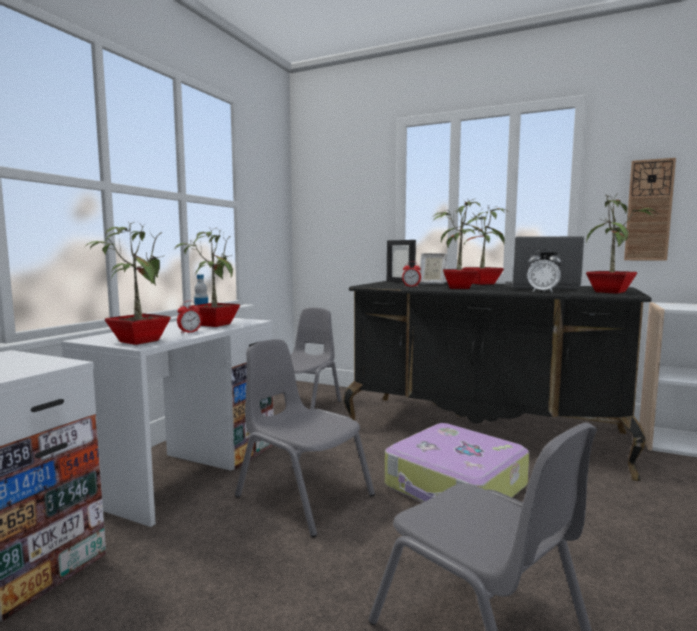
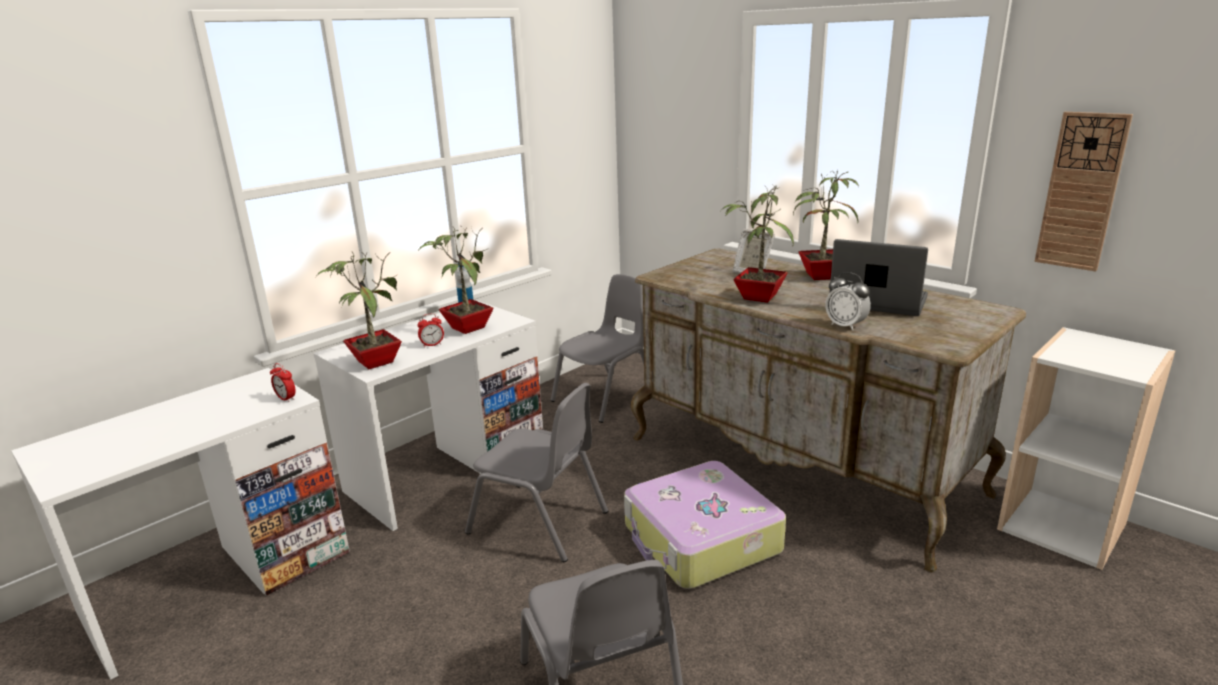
camera: 20 degrees right, 15 degrees up
grey chair [235,339,375,537] -> grey chair turned 150 degrees clockwise [465,383,608,562]
black dresser [343,281,651,481] -> beige dresser [631,249,1026,573]
picture frame [387,240,416,283] -> none
alarm clock [402,261,421,287] -> alarm clock moved to [270,363,296,402]
potted plant [586,193,658,294] -> none

